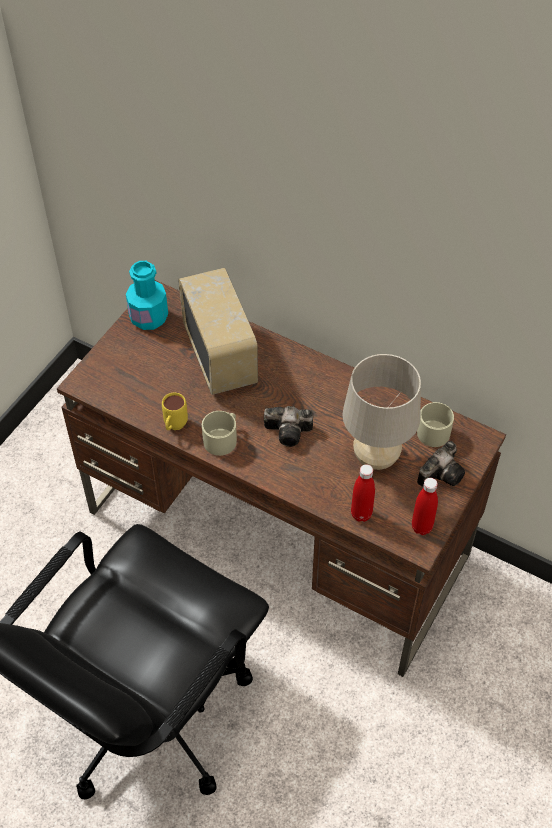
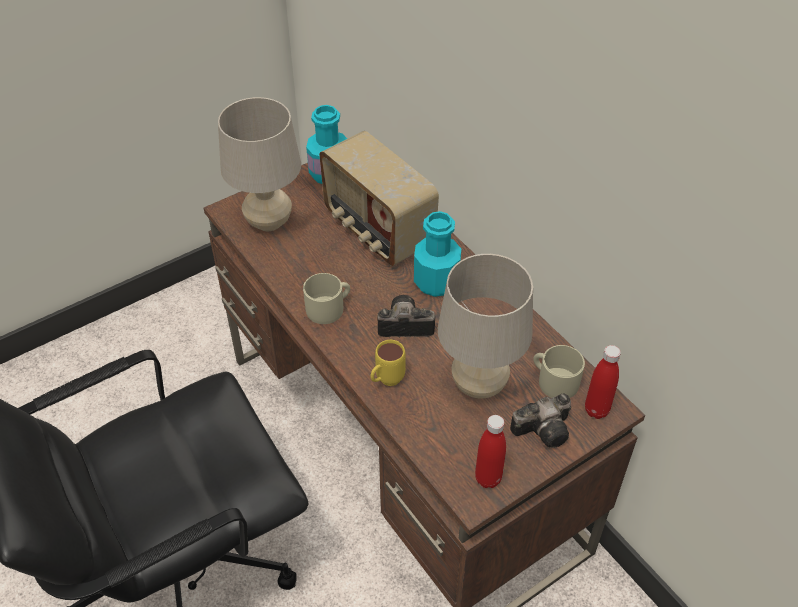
camera: 25 degrees right, 5 degrees down
yellow mug [162,393,188,430] -> yellow mug moved to [370,340,405,386]
radio [178,268,258,395] -> radio turned 135 degrees clockwise [319,131,439,266]
camera [264,406,313,447] -> camera turned 150 degrees clockwise [378,295,435,337]
red bottle [351,464,375,522] -> red bottle moved to [585,345,621,419]
none -> beige table lamp [218,97,301,231]
none -> turquoise bottle [414,211,461,297]

